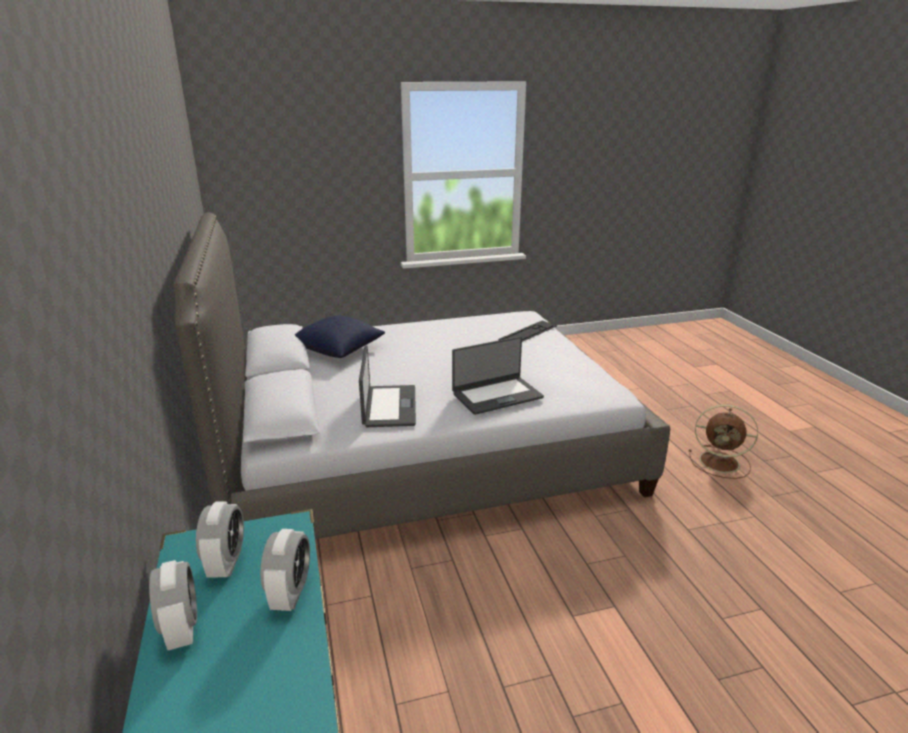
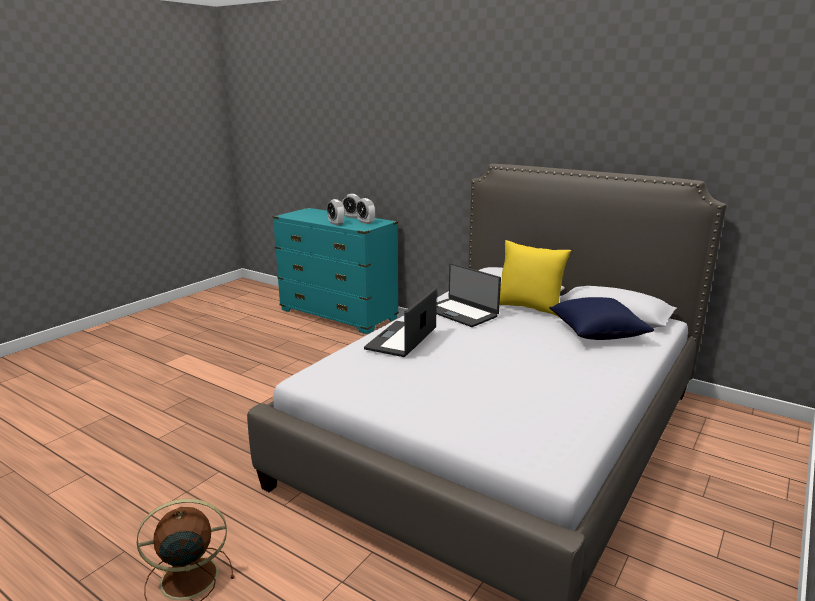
camera: 140 degrees right, 5 degrees down
keyboard [499,320,557,342] -> none
none -> yellow pillow [500,240,571,317]

